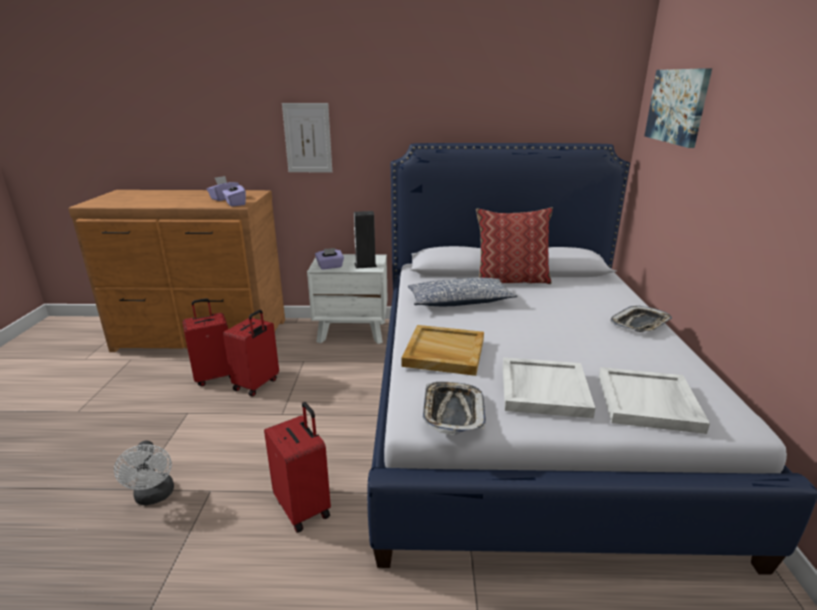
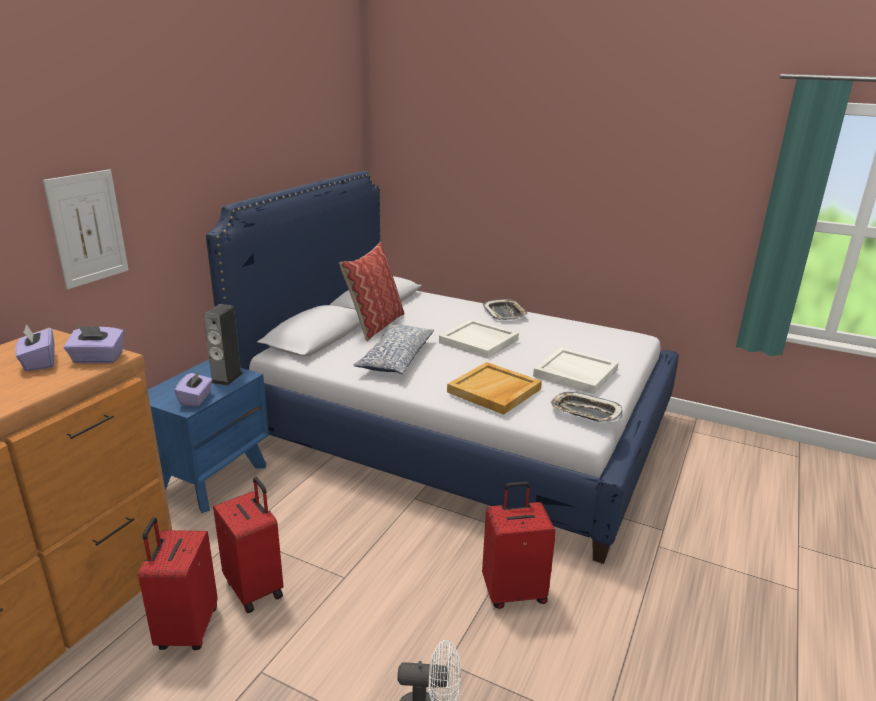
camera: 65 degrees left, 0 degrees up
white nightstand [307,254,387,344] -> blue nightstand [148,359,269,513]
white tray [599,367,710,434] -> white tray moved to [439,319,519,359]
picture [644,68,712,148] -> none

